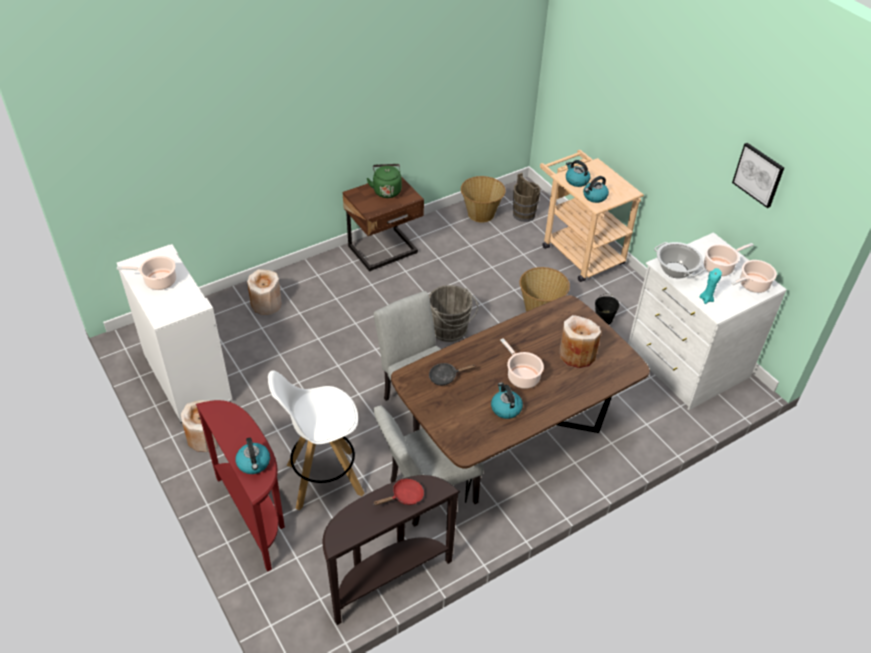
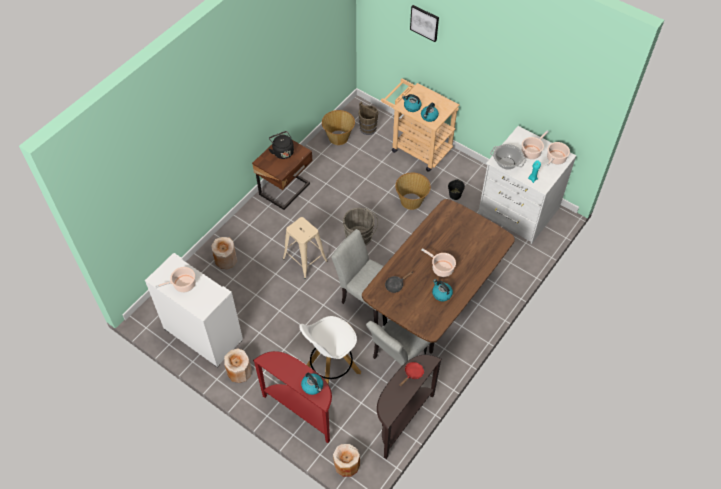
camera: 20 degrees left, 10 degrees up
green kettle [367,164,402,198] -> black kettle [269,131,294,159]
beige vase [560,315,601,368] -> beige vase moved to [333,444,360,477]
picture [732,143,784,208] -> picture moved to [410,5,439,42]
none -> beige stool [283,217,328,279]

